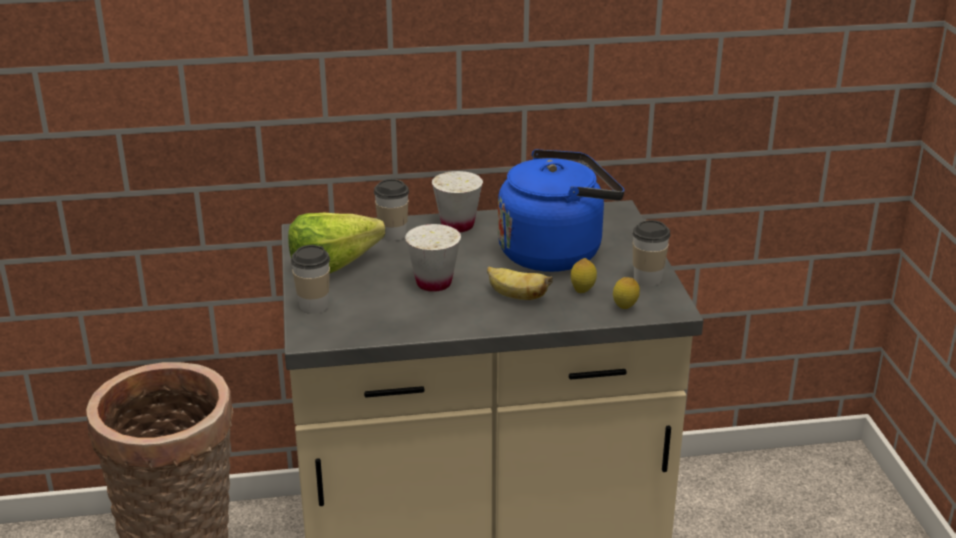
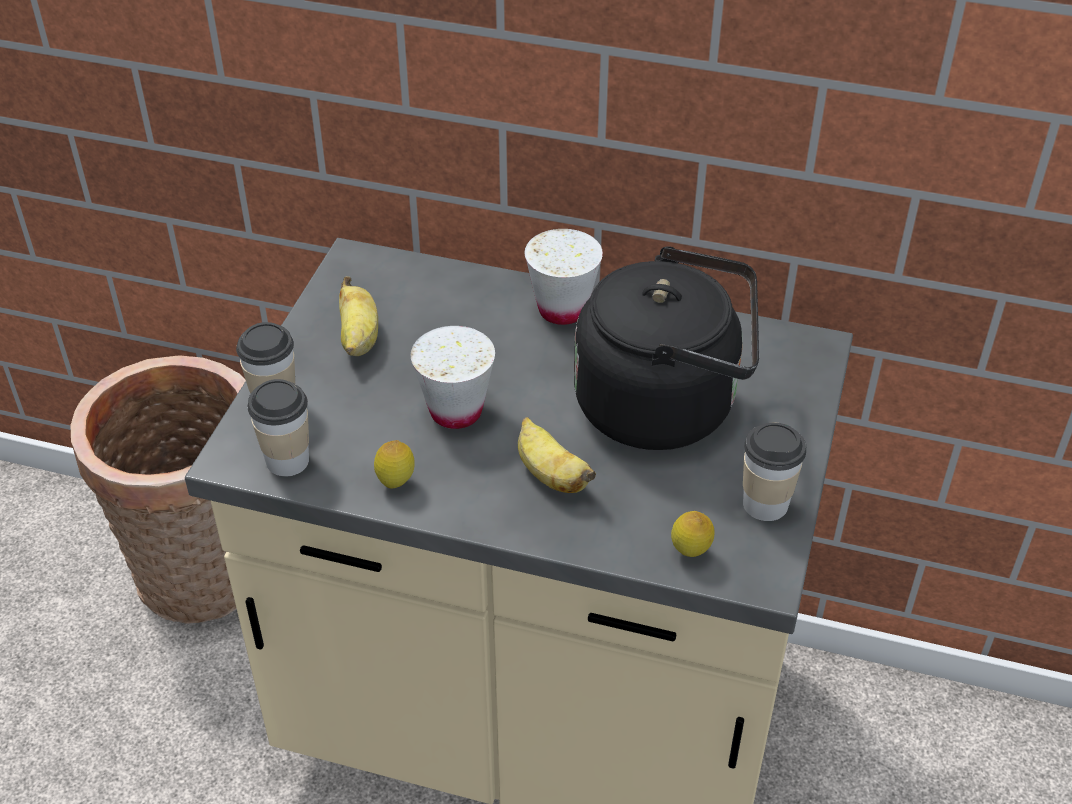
camera: 25 degrees right, 15 degrees up
lettuce [288,213,385,273] -> banana [339,276,378,356]
cup [374,179,409,241] -> cup moved to [248,379,309,477]
blue kettle [498,149,625,272] -> black kettle [574,246,759,450]
lemon [571,258,597,293] -> lemon moved to [374,440,415,489]

